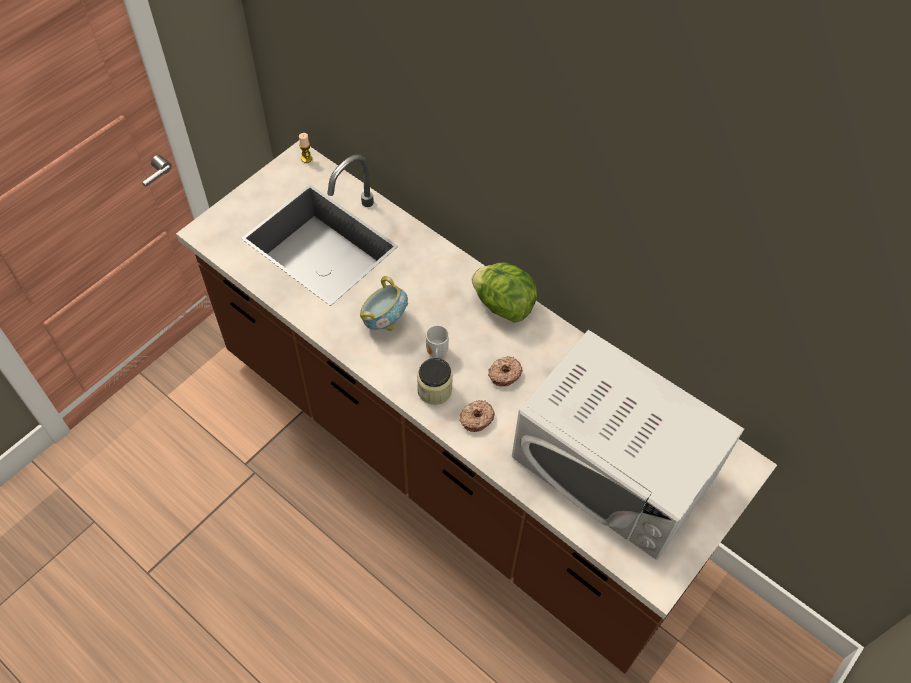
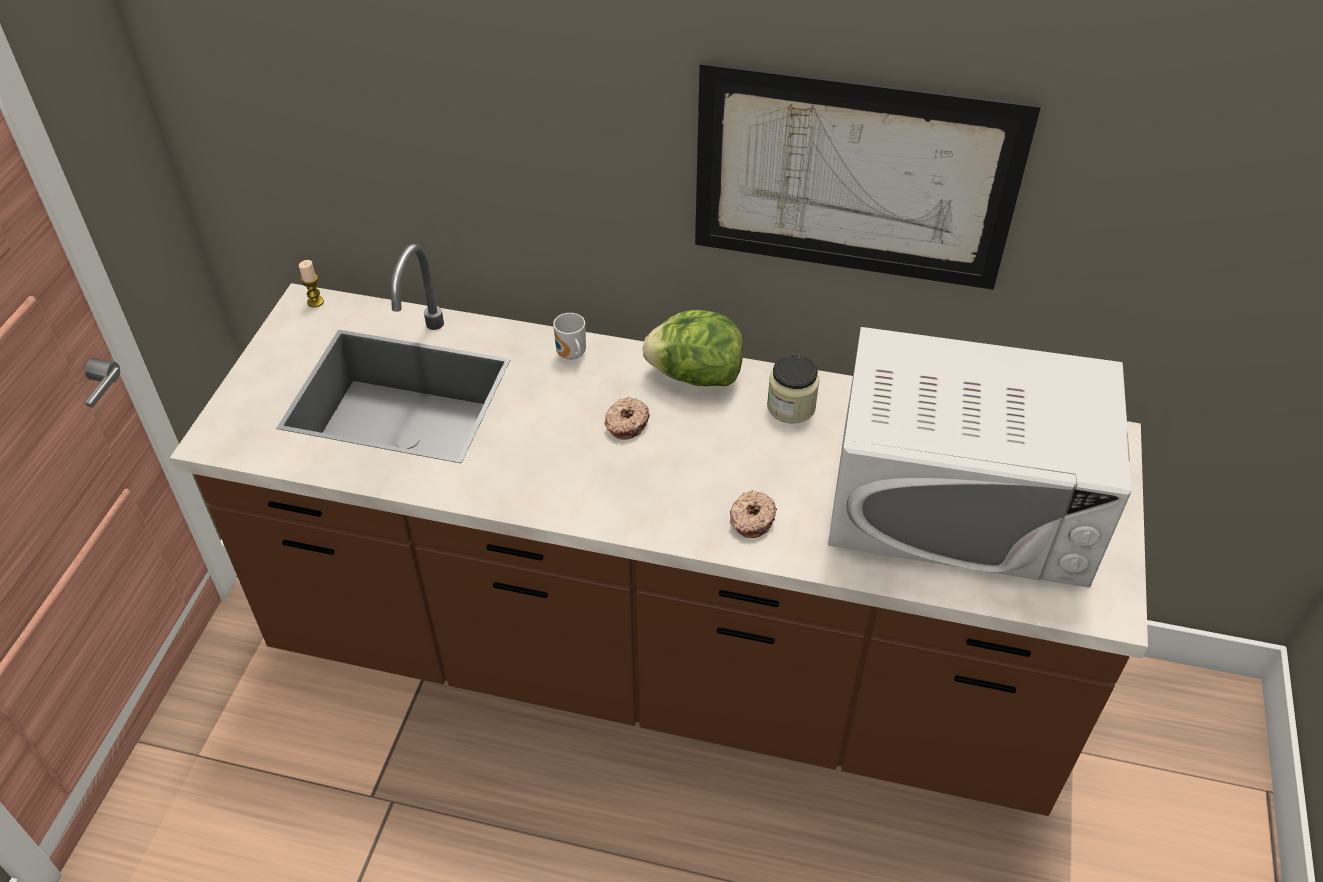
camera: 25 degrees left, 10 degrees down
bowl [360,276,408,331] -> none
jar [417,358,453,405] -> jar moved to [767,355,819,423]
mug [426,325,449,358] -> mug moved to [553,313,586,360]
donut [488,356,522,387] -> donut moved to [605,397,650,439]
none -> picture [695,61,1041,290]

